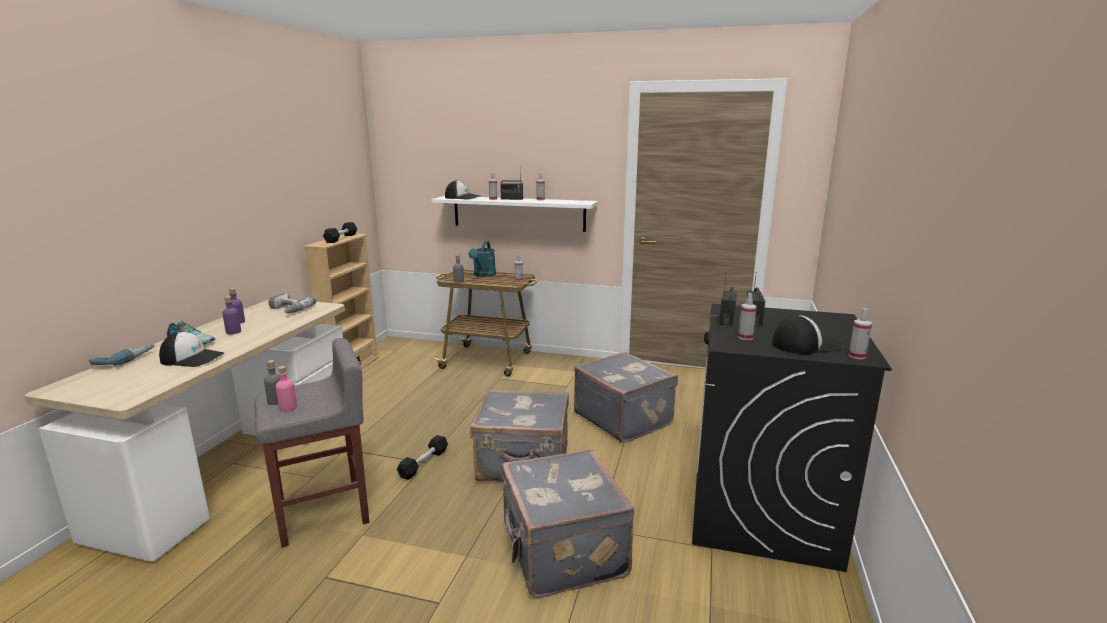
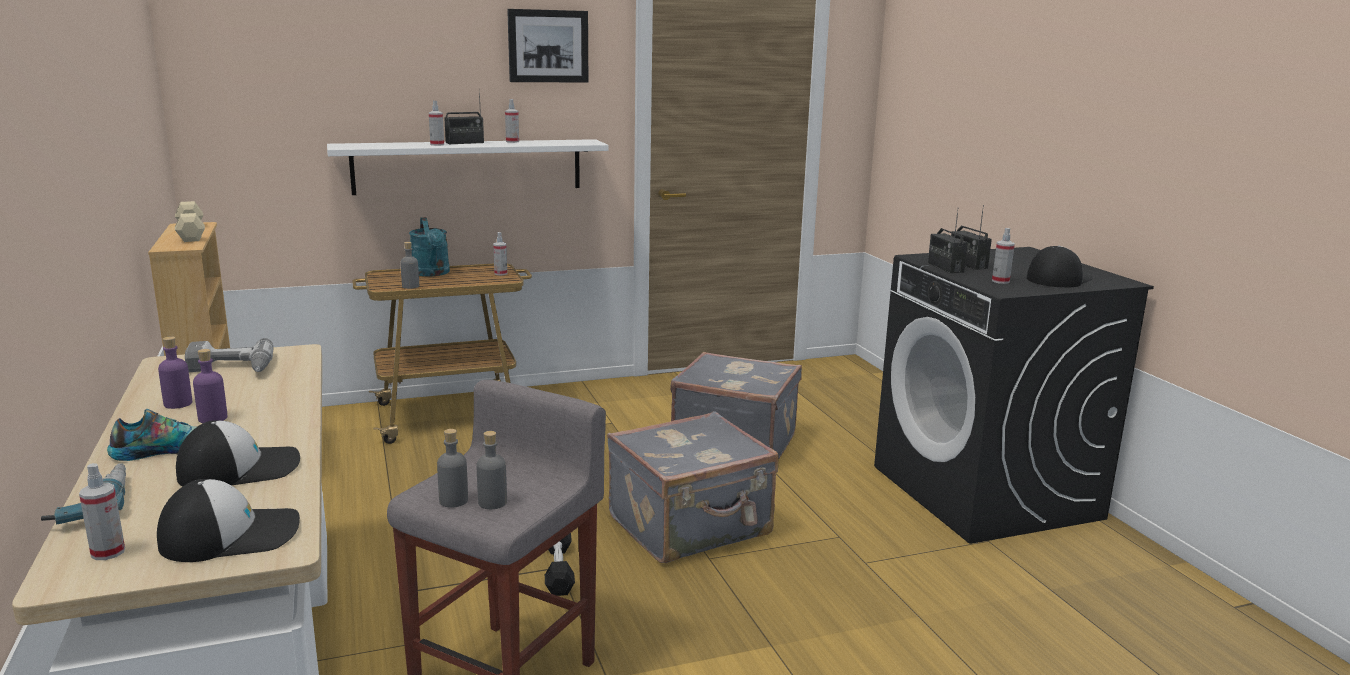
camera: 35 degrees left, 0 degrees up
pink bottle [275,366,297,412] -> grey bottle [476,431,507,509]
black dumbbell [323,222,357,243] -> beige dumbbell [175,201,205,242]
cap [445,180,480,200] -> cap moved to [157,479,300,562]
grey suitcase [501,449,634,598] -> none
spray bottle [849,308,872,359] -> spray bottle moved to [79,463,125,560]
none -> picture [507,9,588,82]

